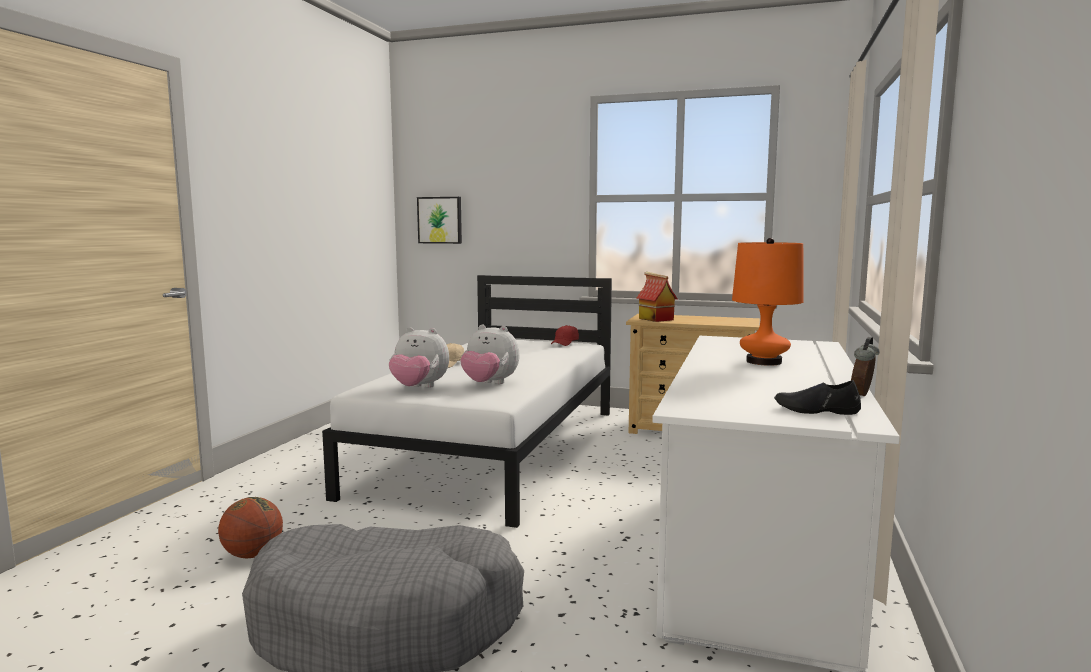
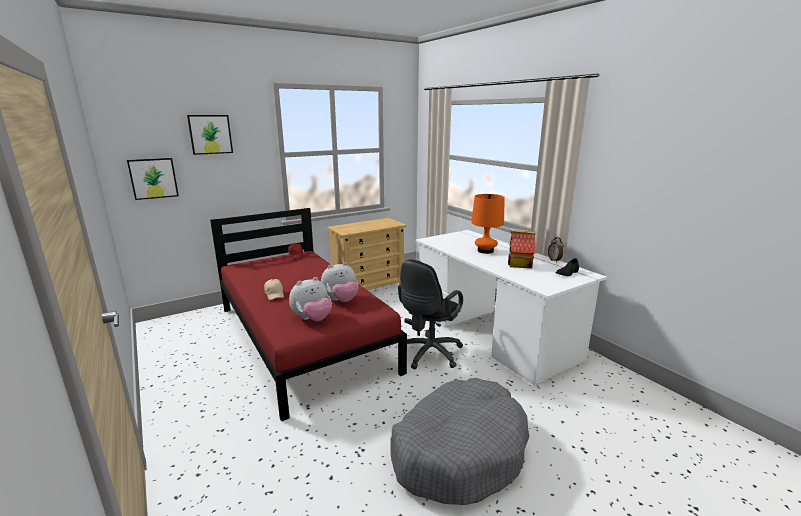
camera: 50 degrees left, 10 degrees up
basketball [218,497,283,558] -> none
white bed [322,275,612,528] -> red bed [210,208,407,421]
toy house [636,272,678,322] -> toy house moved to [508,229,537,268]
none -> picture [187,115,233,155]
none -> black office chair [398,260,463,369]

